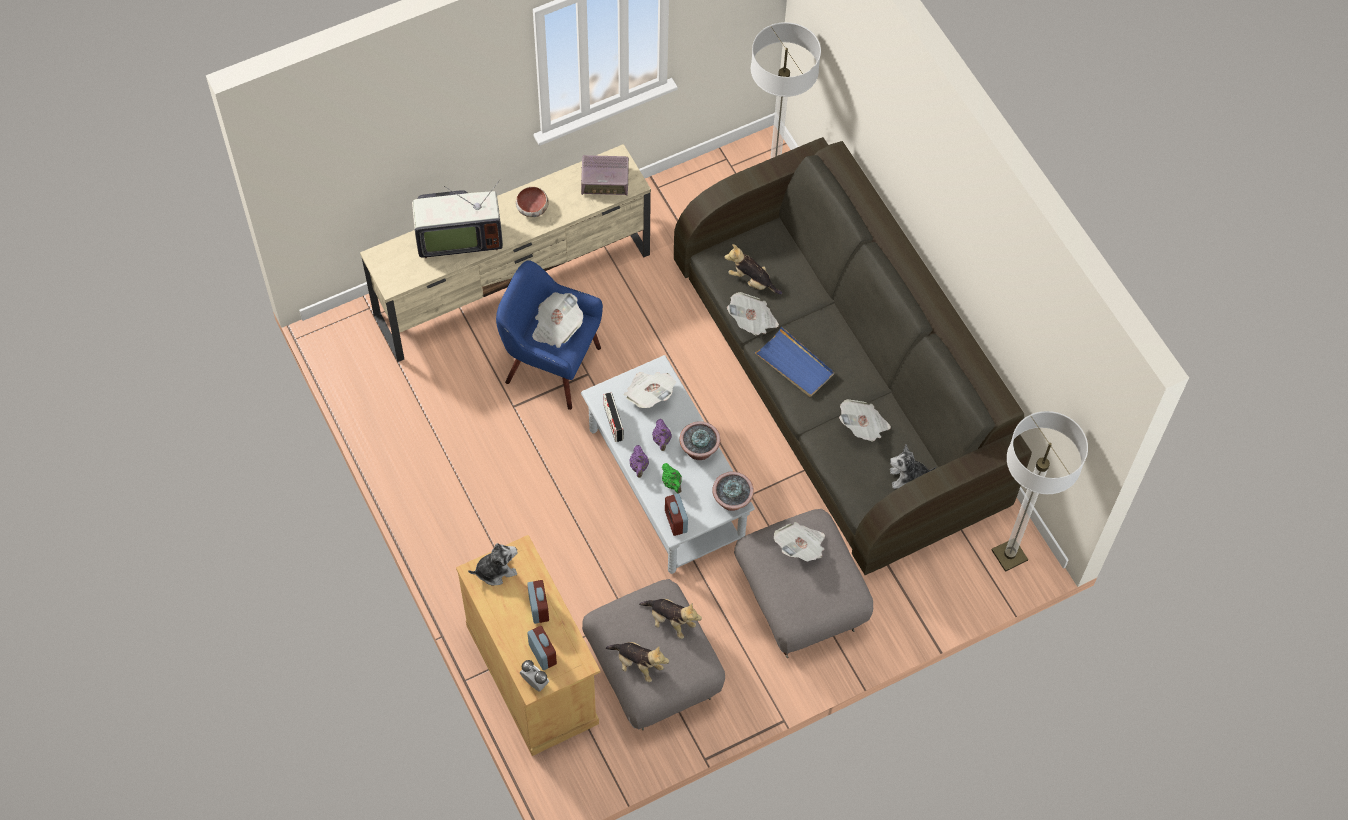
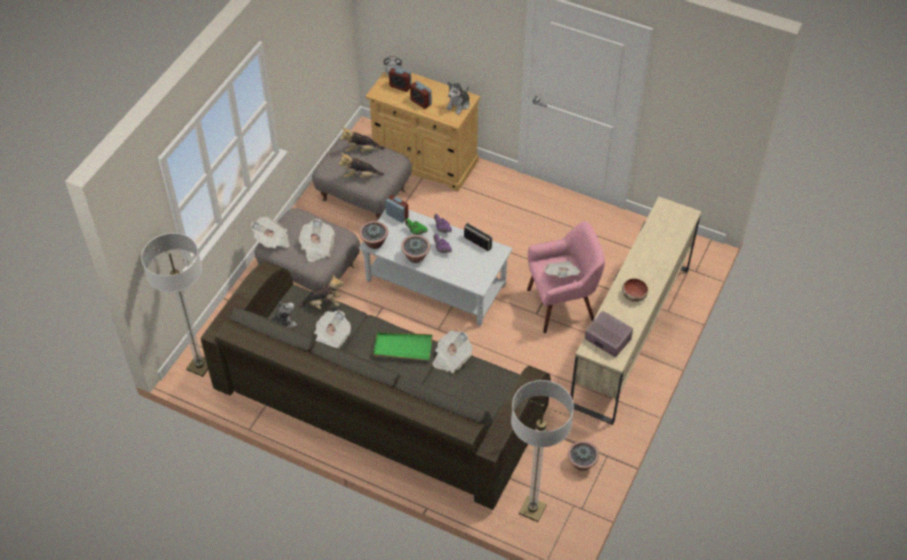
camera: 145 degrees right, 10 degrees down
television [412,180,503,258] -> none
blue armchair [496,260,603,410] -> pink armchair [527,221,605,333]
radio [581,155,629,196] -> radio turned 75 degrees clockwise [585,311,633,357]
newspaper [624,372,676,408] -> newspaper moved to [251,217,289,249]
plush toy [724,244,782,295] -> plush toy moved to [298,275,344,309]
blue tray [754,326,834,397] -> green tray [373,332,433,361]
none -> potted plant [568,441,599,471]

